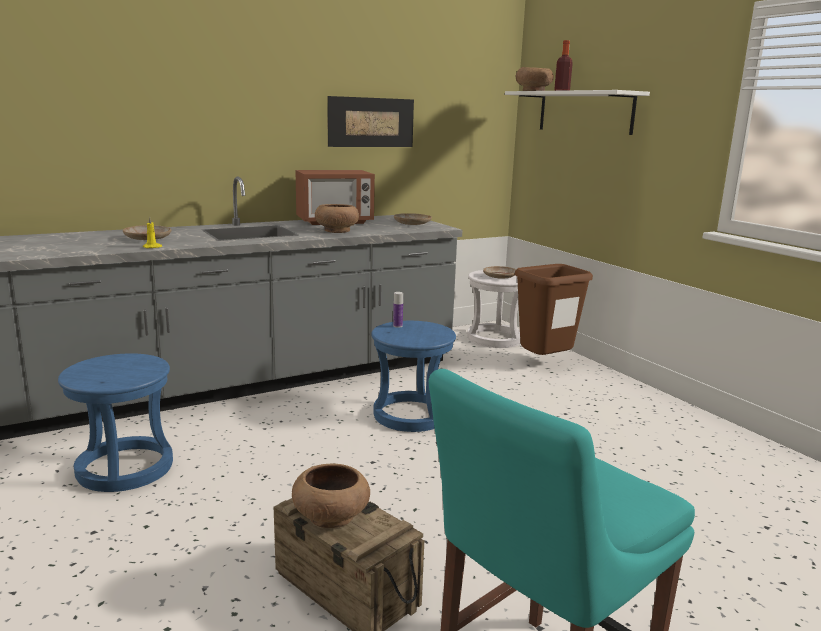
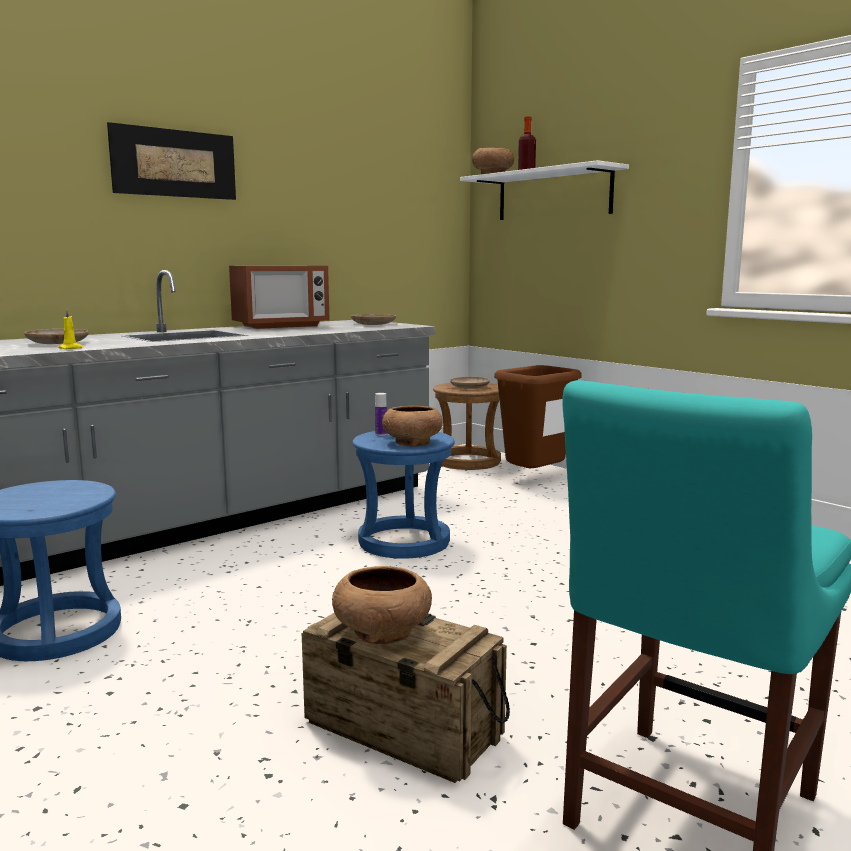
camera: 10 degrees left, 5 degrees down
brown bowl [315,204,359,233] -> brown bowl moved to [382,406,443,447]
picture [327,96,414,147] -> picture moved to [107,122,236,200]
white stool [467,270,521,348] -> brown stool [433,383,501,470]

